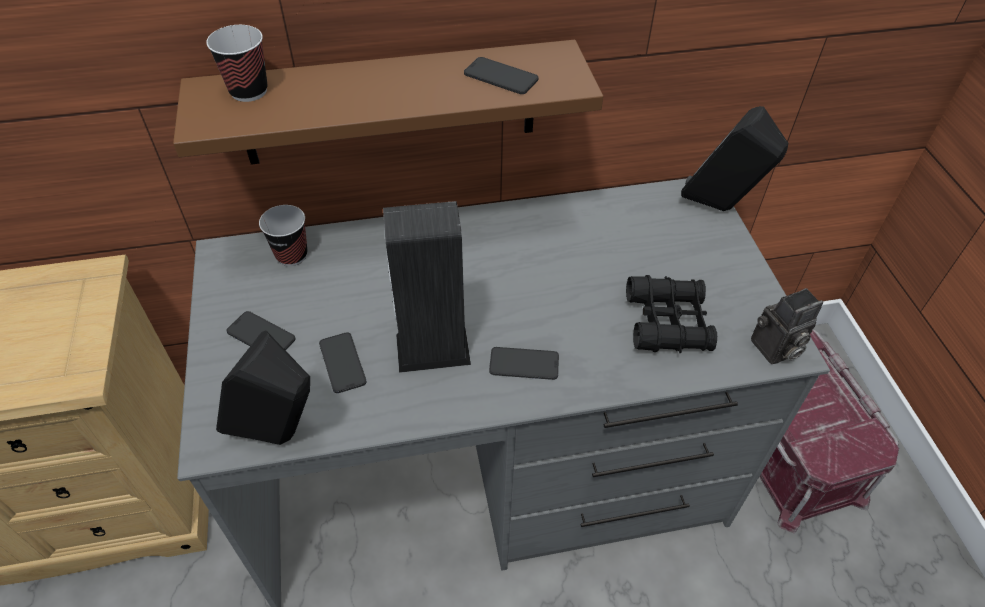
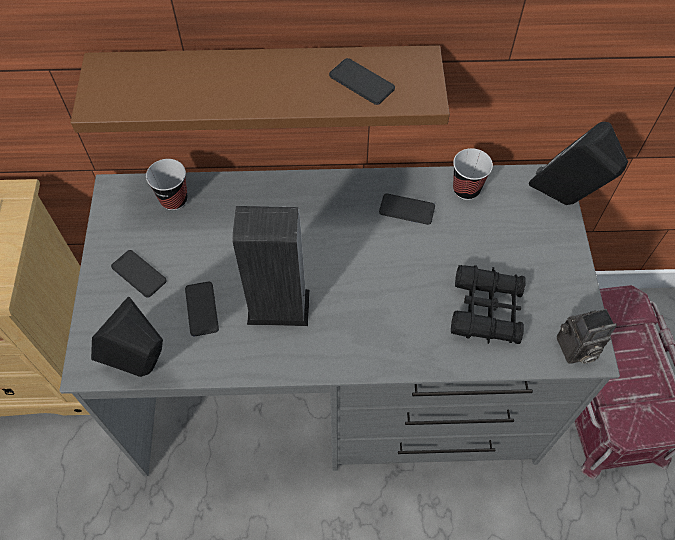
camera: 10 degrees right, 10 degrees up
cup [206,25,268,102] -> cup moved to [453,148,493,200]
phone [489,347,559,380] -> phone moved to [379,193,435,225]

